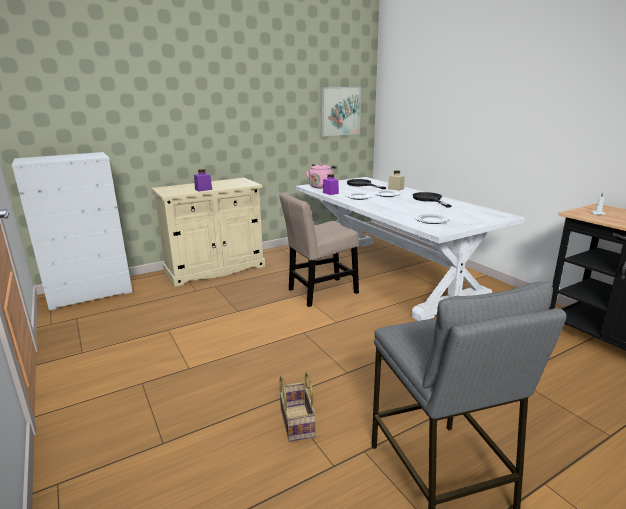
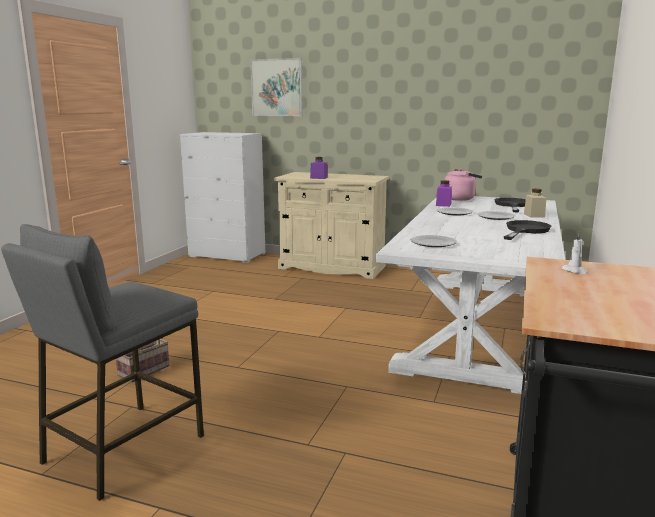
camera: 50 degrees right, 5 degrees down
beige chair [279,193,359,307] -> none
picture [321,87,361,136] -> picture moved to [250,58,303,116]

